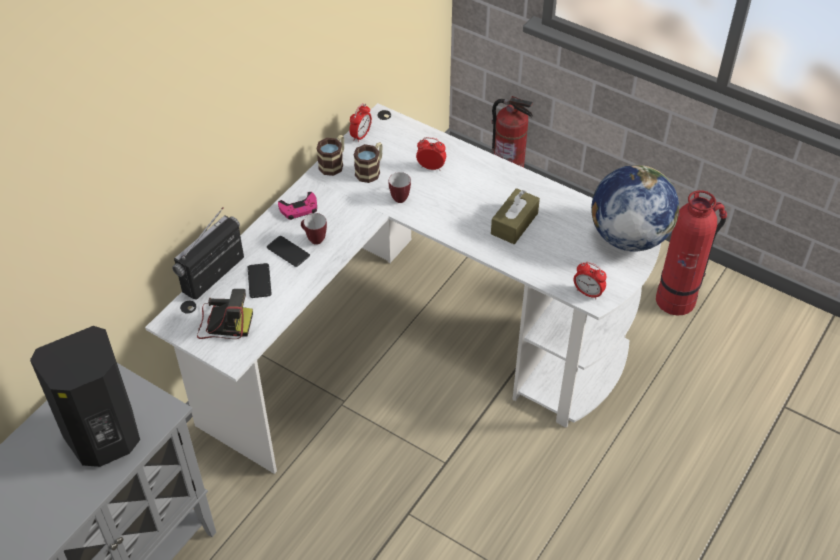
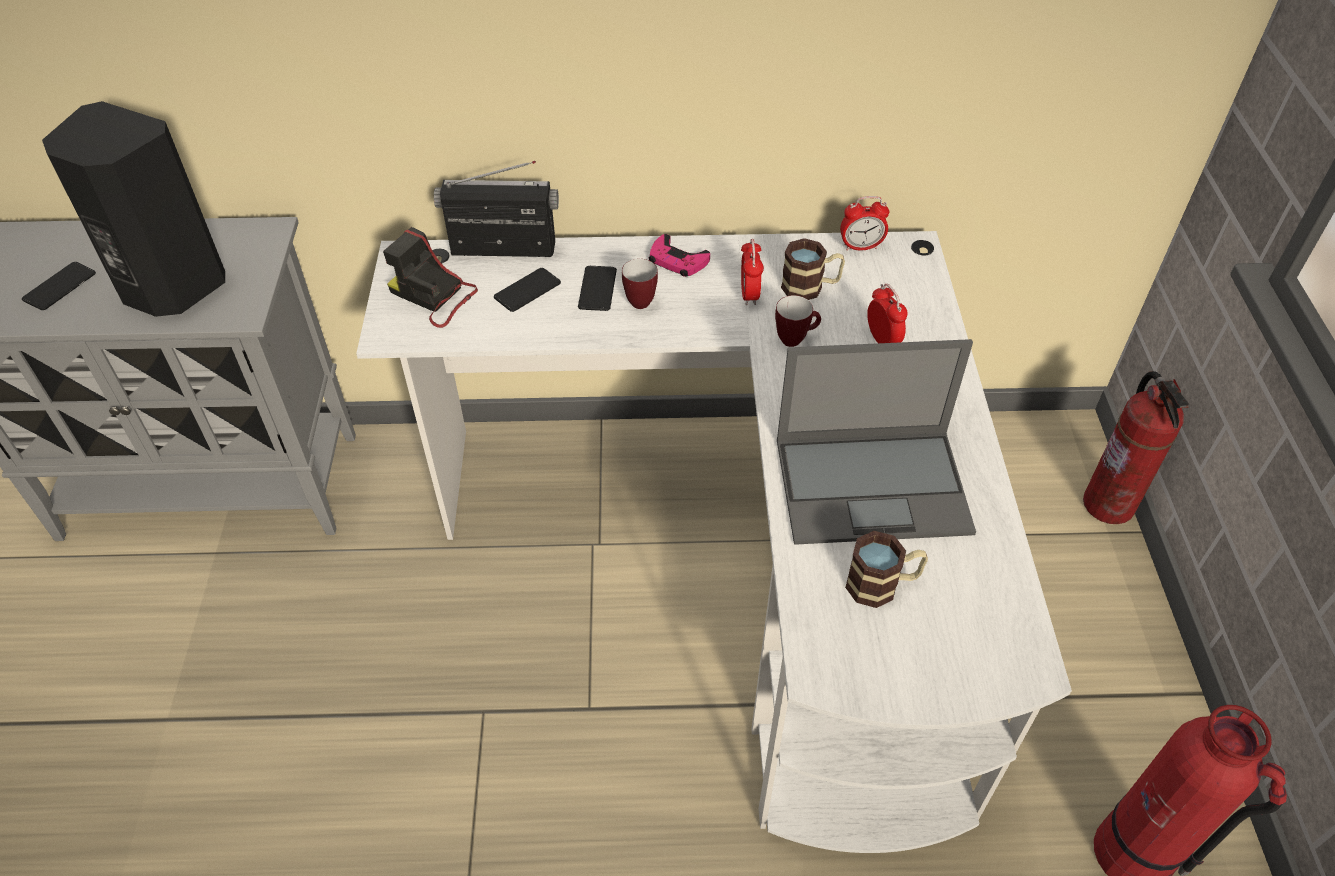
camera: 55 degrees right, 0 degrees up
camera [197,289,253,339] -> camera turned 150 degrees clockwise [383,227,478,328]
mug [316,135,344,176] -> mug moved to [845,531,928,608]
brown tissue box [491,188,540,244] -> laptop [777,339,976,545]
alarm clock [574,262,607,299] -> alarm clock moved to [741,239,764,305]
globe [591,165,679,252] -> none
none -> phone [22,262,96,310]

